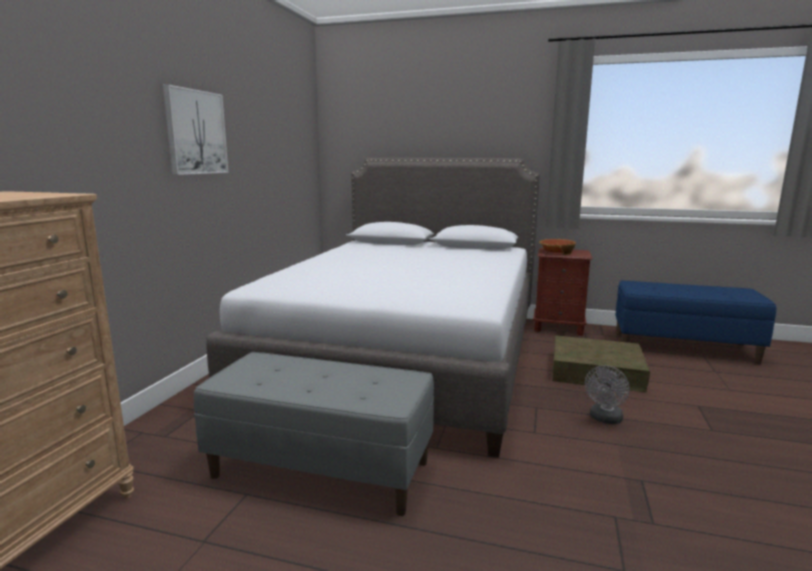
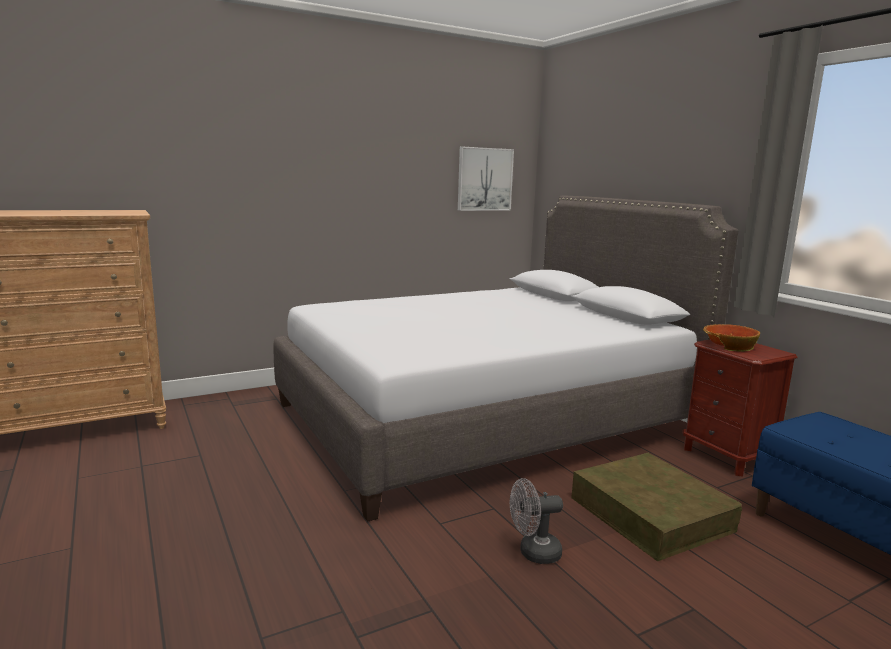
camera: 45 degrees right, 0 degrees up
picture [163,84,229,175] -> picture moved to [458,147,514,211]
grey bench [194,352,434,516] -> none

